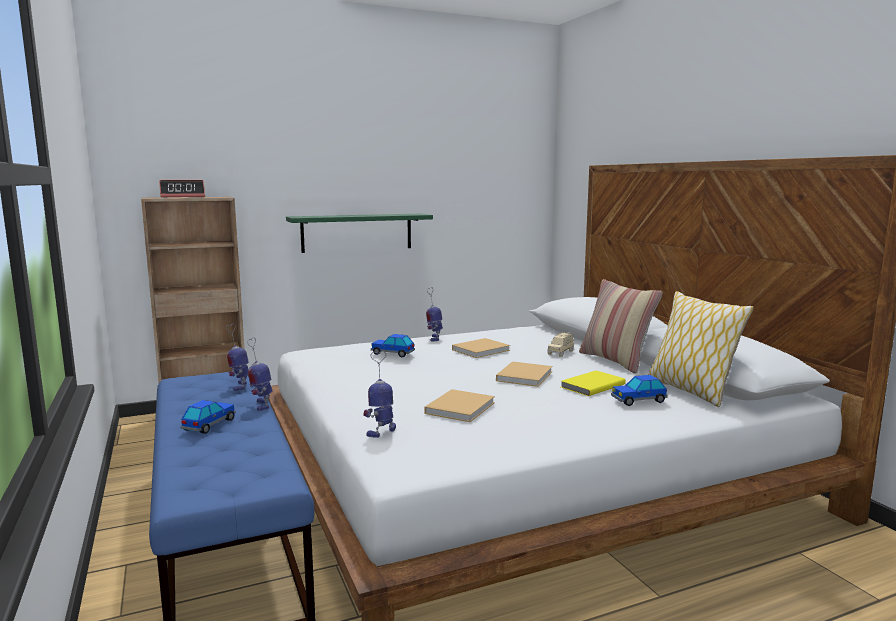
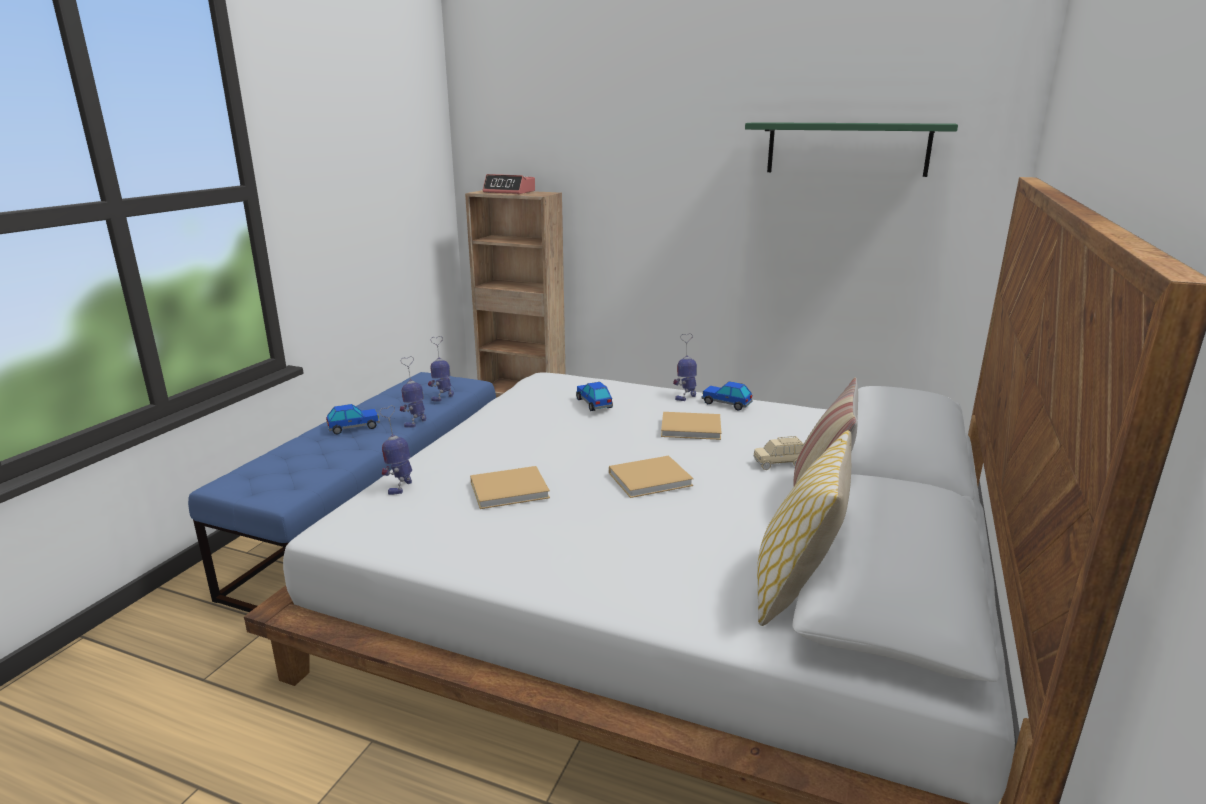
camera: 45 degrees right, 10 degrees up
green shelf [286,214,433,253] -> green shelf moved to [745,122,958,177]
toy robot [363,351,396,438] -> toy robot turned 75 degrees counterclockwise [379,405,412,495]
yellow book [561,370,626,396] -> none
toy car [611,375,667,406] -> toy car moved to [701,381,753,411]

